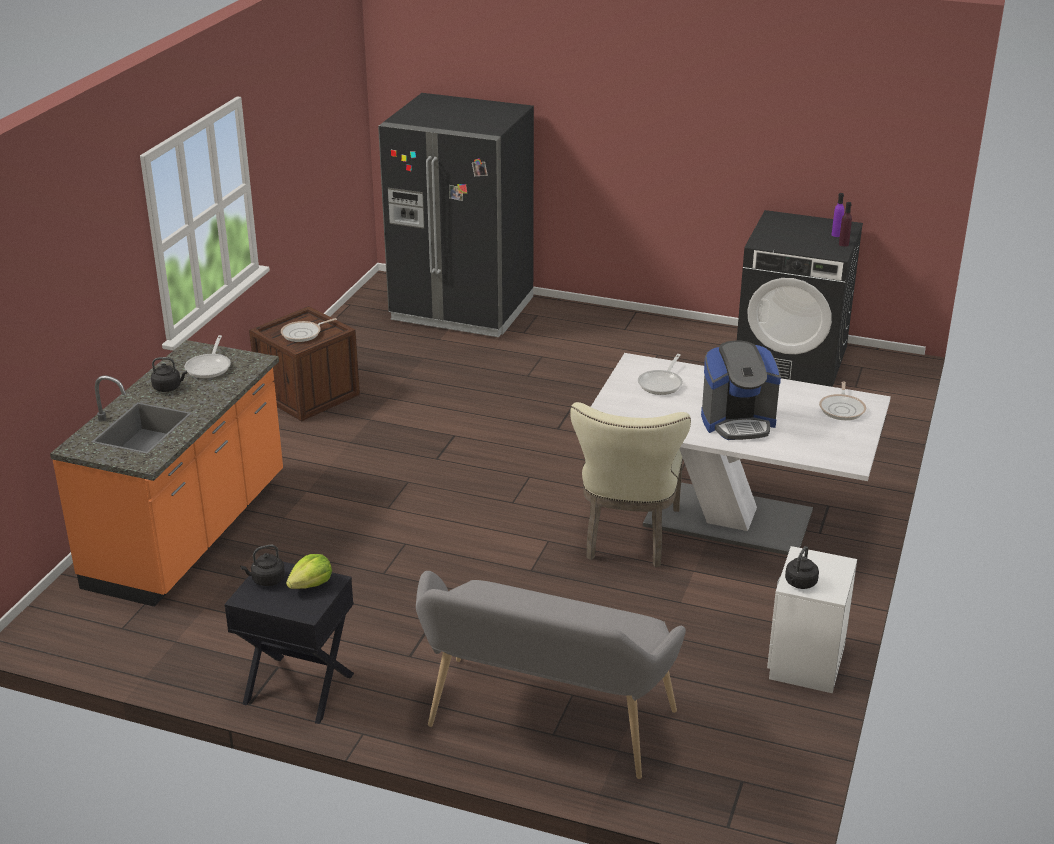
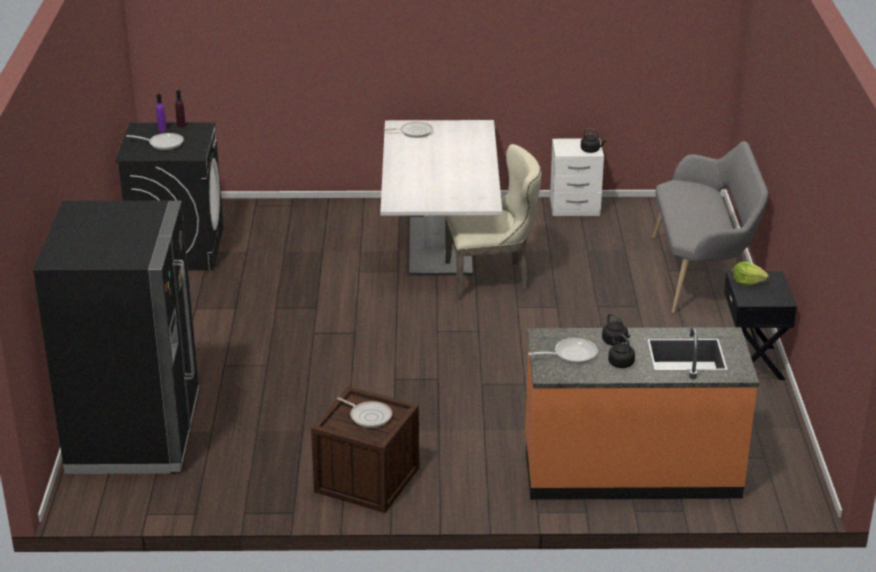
camera: 110 degrees left, 0 degrees up
black kettle [240,545,285,586] -> black kettle moved to [602,313,630,346]
frying pan [638,354,683,395] -> frying pan moved to [126,133,184,150]
coffee machine [701,341,781,440] -> none

